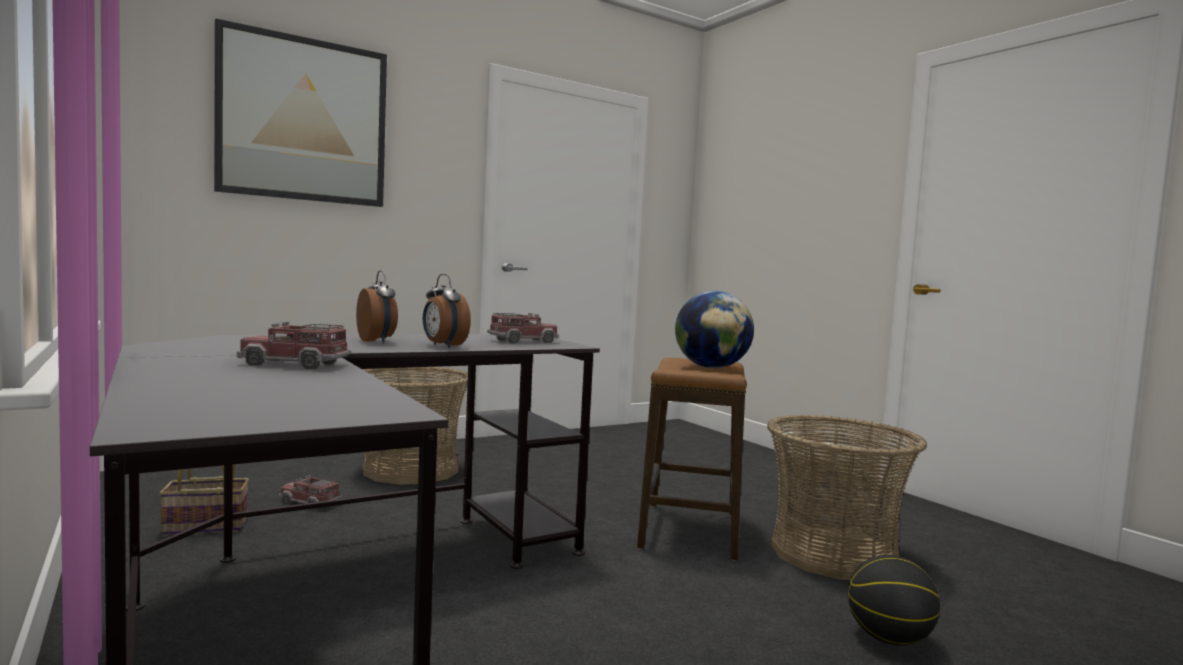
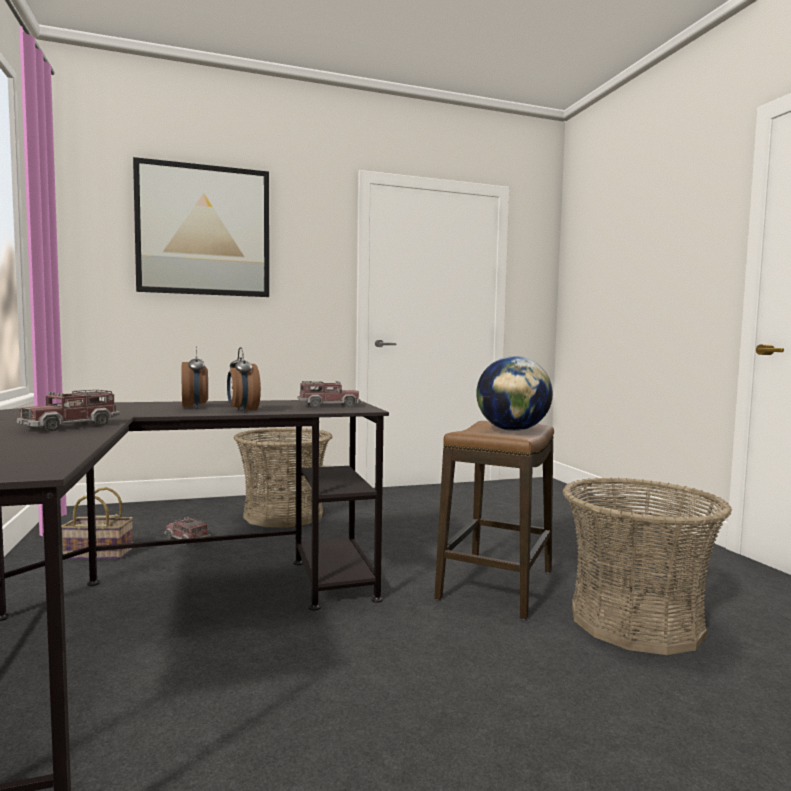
camera: 15 degrees right, 0 degrees up
toy truck [237,322,351,369] -> toy truck turned 75 degrees counterclockwise [17,390,120,432]
basketball [848,555,940,646] -> none

